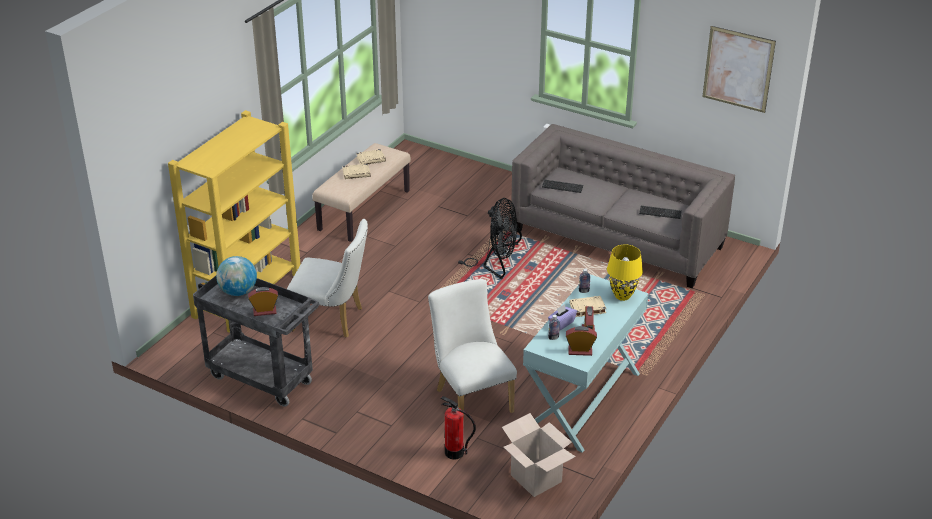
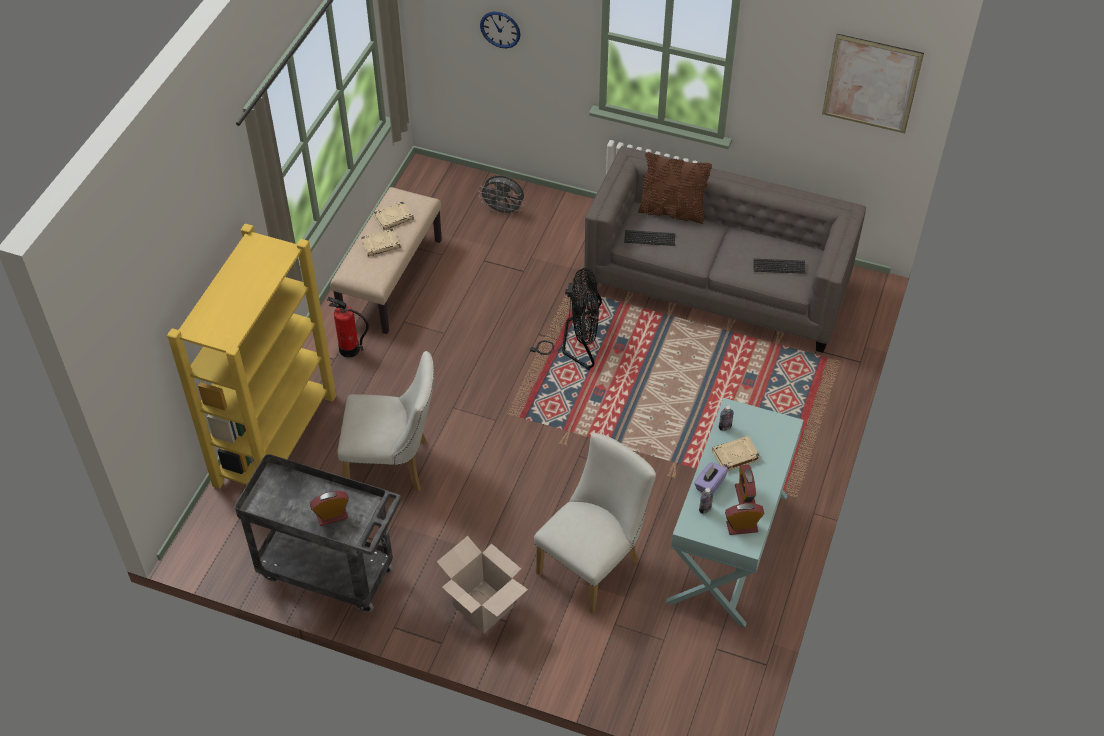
camera: 10 degrees left, 15 degrees up
globe [216,256,257,296] -> none
white chair [428,279,517,421] -> white chair turned 75 degrees clockwise [534,433,656,614]
fire extinguisher [440,396,476,459] -> fire extinguisher moved to [327,297,369,358]
cardboard box [502,413,576,497] -> cardboard box moved to [437,536,528,633]
yellow table lamp [607,245,643,301] -> none
none -> grey fan [479,176,524,216]
none -> wall clock [480,12,521,48]
none -> brown pillow [638,152,712,224]

